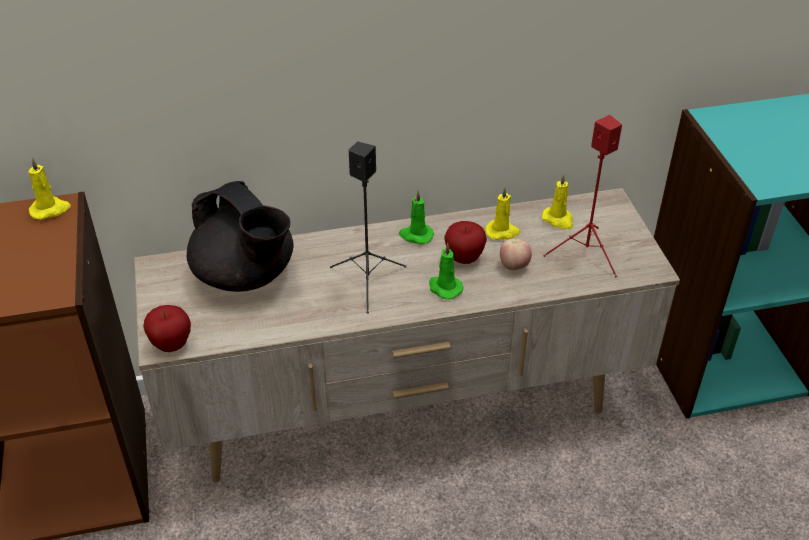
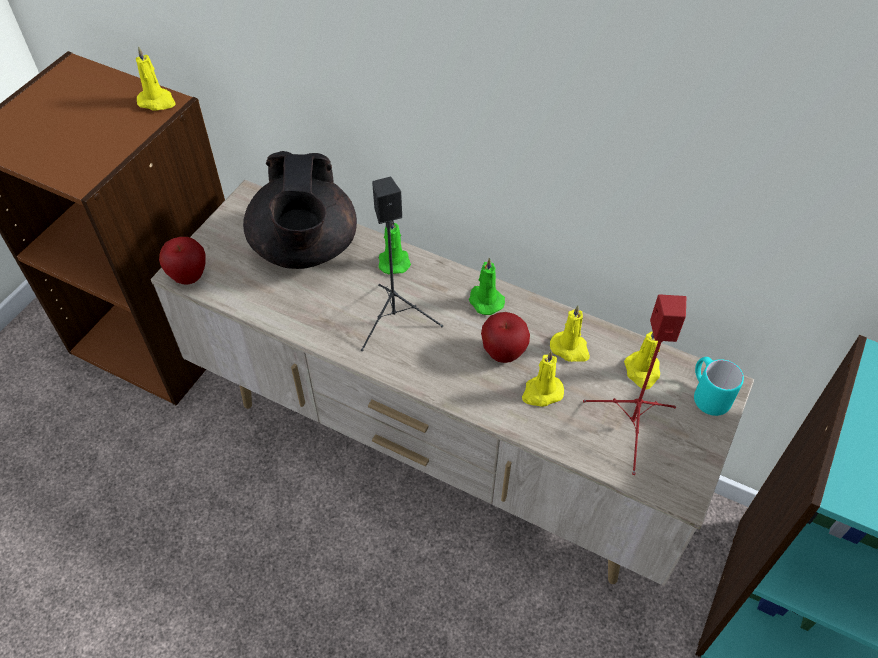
camera: 40 degrees right, 10 degrees up
green candle [429,243,463,299] -> green candle moved to [379,221,411,274]
apple [500,238,532,270] -> yellow candle [522,350,564,407]
none -> turquoise mug [694,357,744,416]

